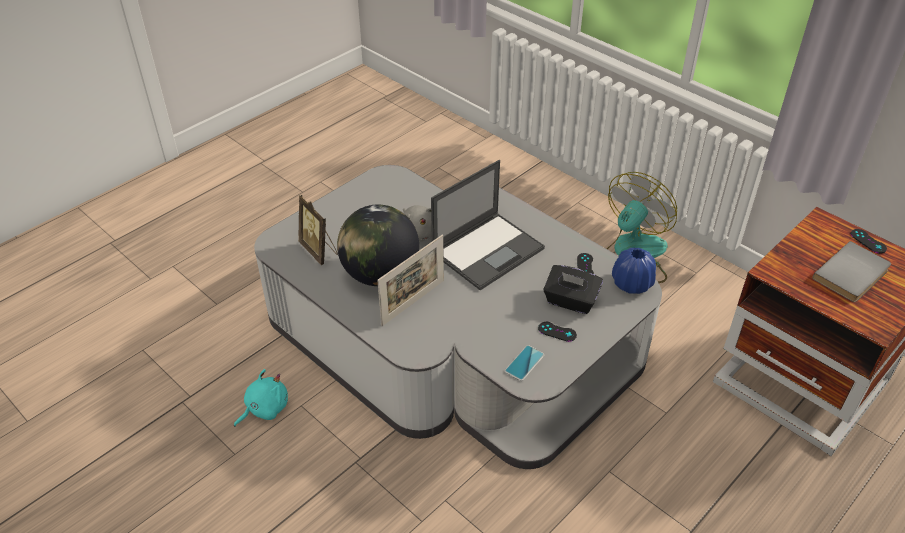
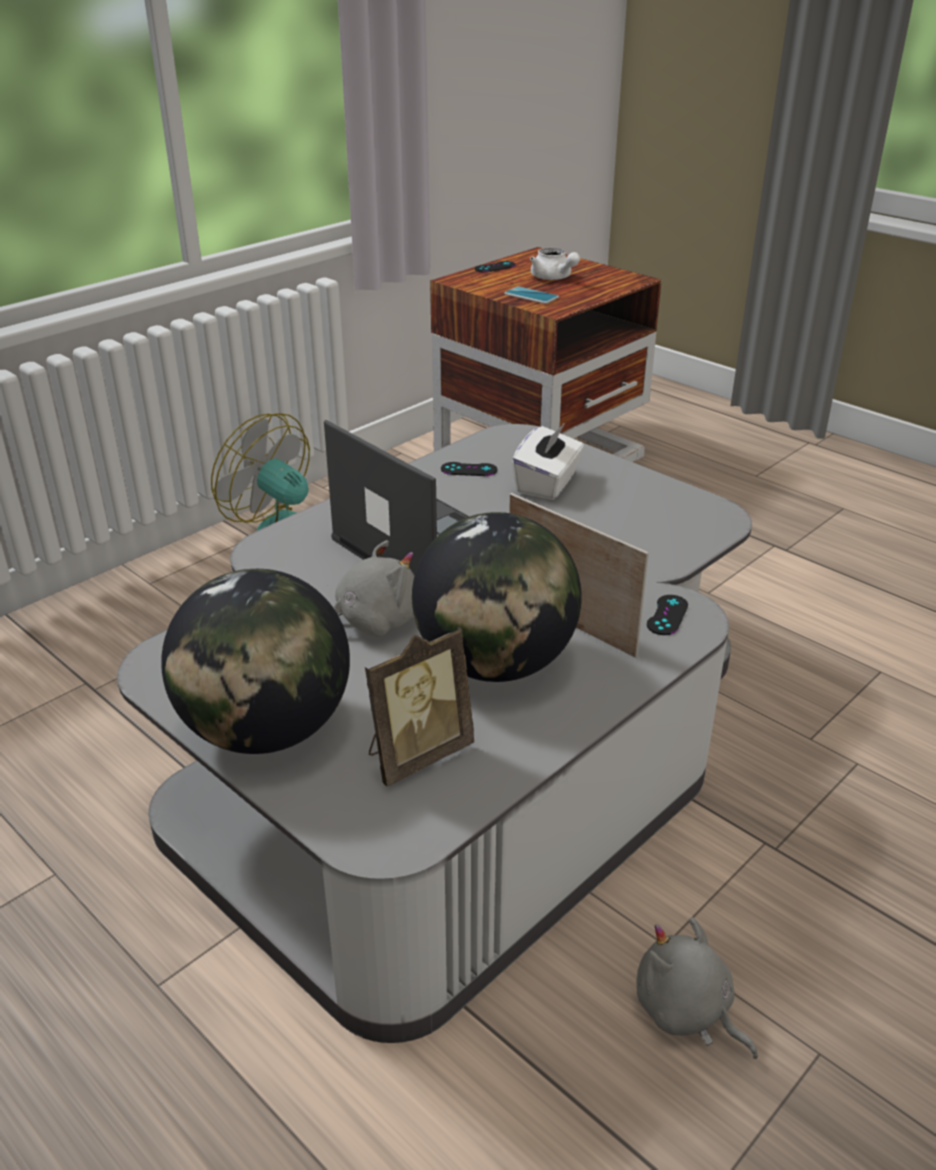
camera: 90 degrees left, 10 degrees down
turquoise plush toy [234,369,288,427] -> grey plush toy [636,917,758,1059]
phone [504,345,544,381] -> phone moved to [504,287,559,304]
black game controller [538,322,577,342] -> black game controller moved to [647,595,688,635]
black tissue box [543,265,603,314] -> white tissue box [512,423,584,500]
blue vase [612,248,656,294] -> none
grey book [812,241,891,302] -> white teapot [530,248,580,280]
none -> globe [161,569,350,754]

